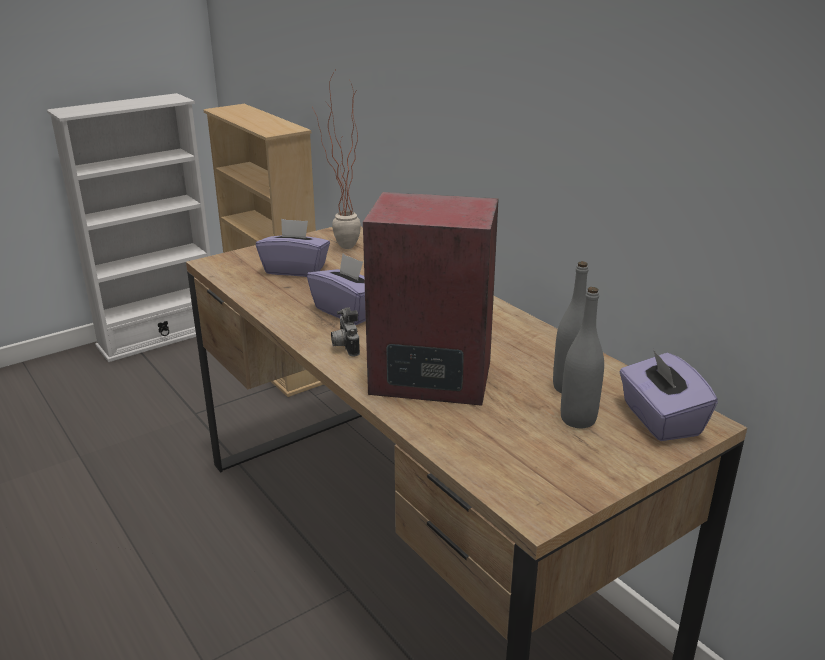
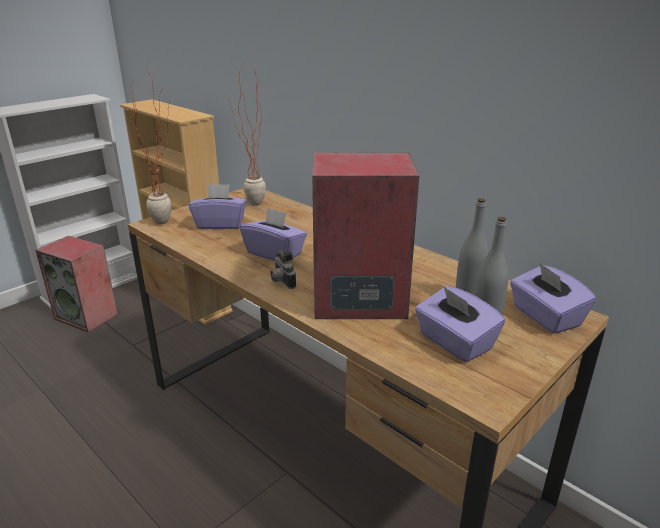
camera: 10 degrees left, 0 degrees up
none -> speaker [35,236,118,332]
none -> potted plant [128,68,172,224]
none -> purple tissue box [415,286,505,362]

